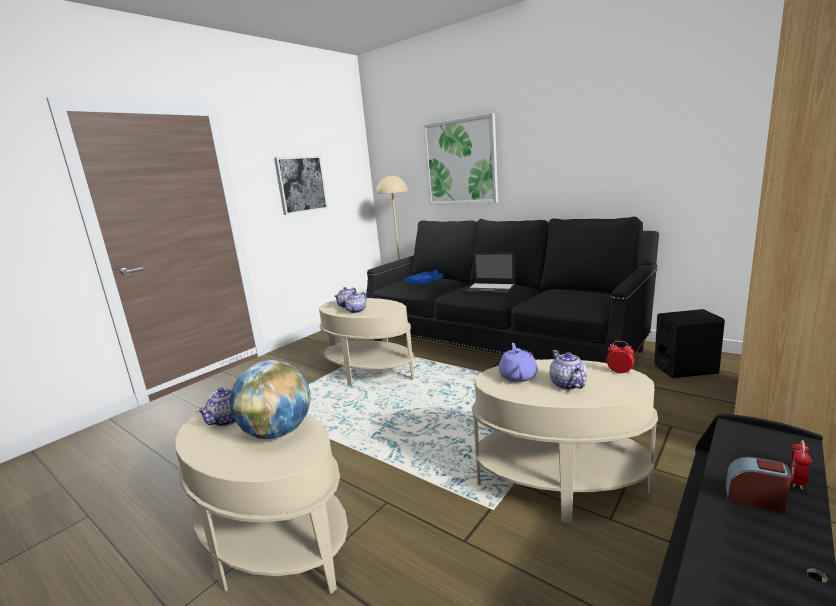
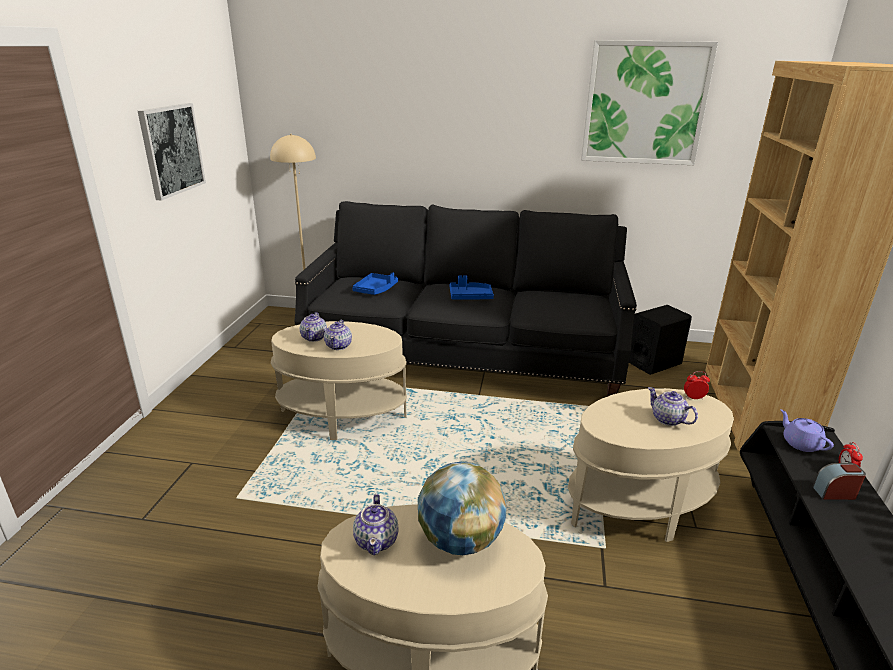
camera: 30 degrees left, 10 degrees up
picture [423,113,498,205] -> picture moved to [581,40,718,165]
laptop [464,251,516,295] -> blue tray [450,275,494,300]
purple teapot [499,343,538,382] -> purple teapot moved to [780,409,834,452]

